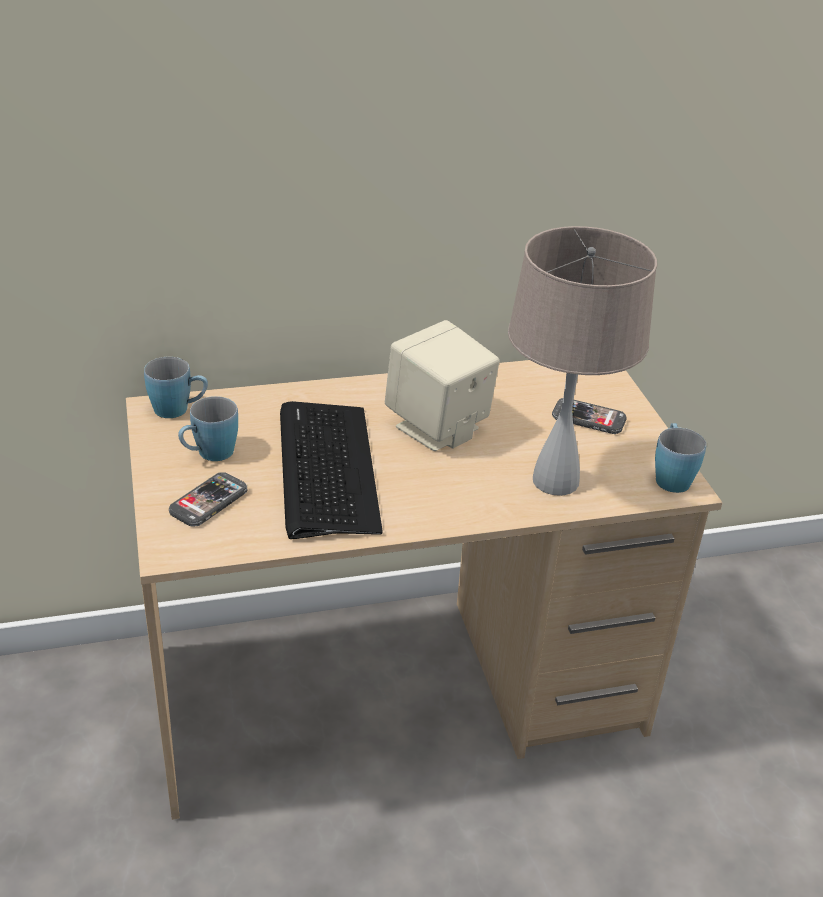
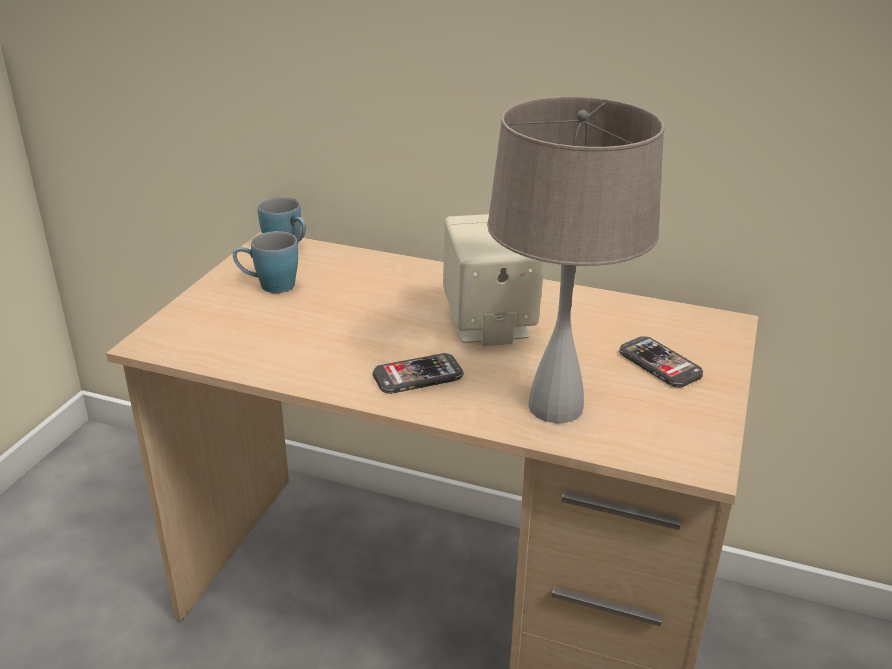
camera: 35 degrees right, 5 degrees down
phone [169,472,247,526] -> phone moved to [373,353,464,394]
keyboard [280,401,383,539] -> none
blue mug [655,423,706,493] -> none

